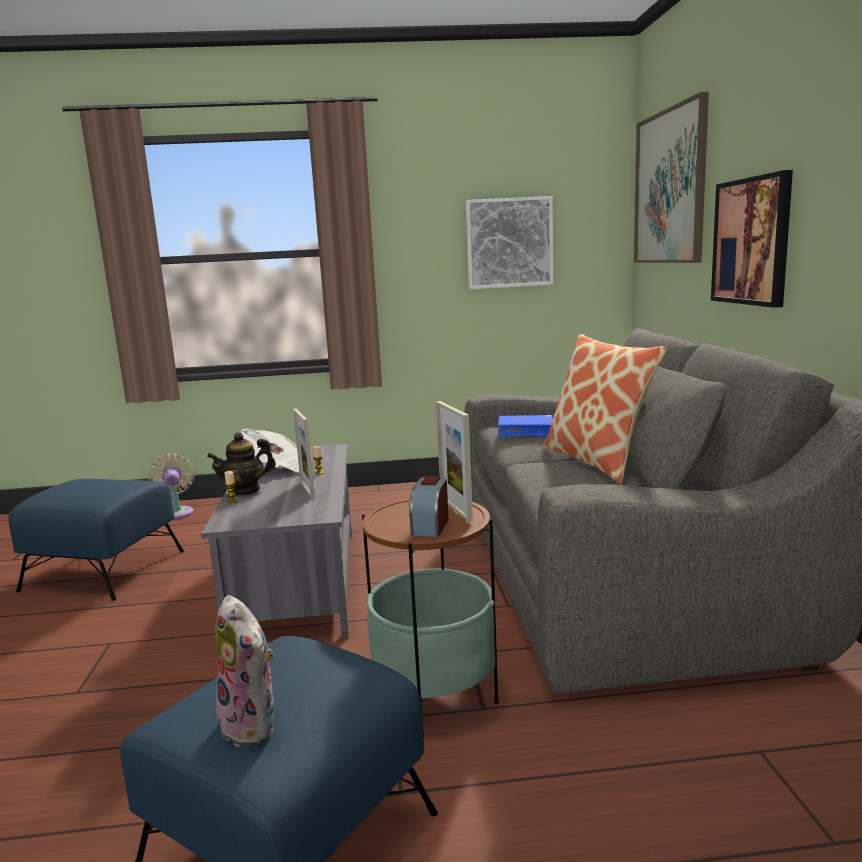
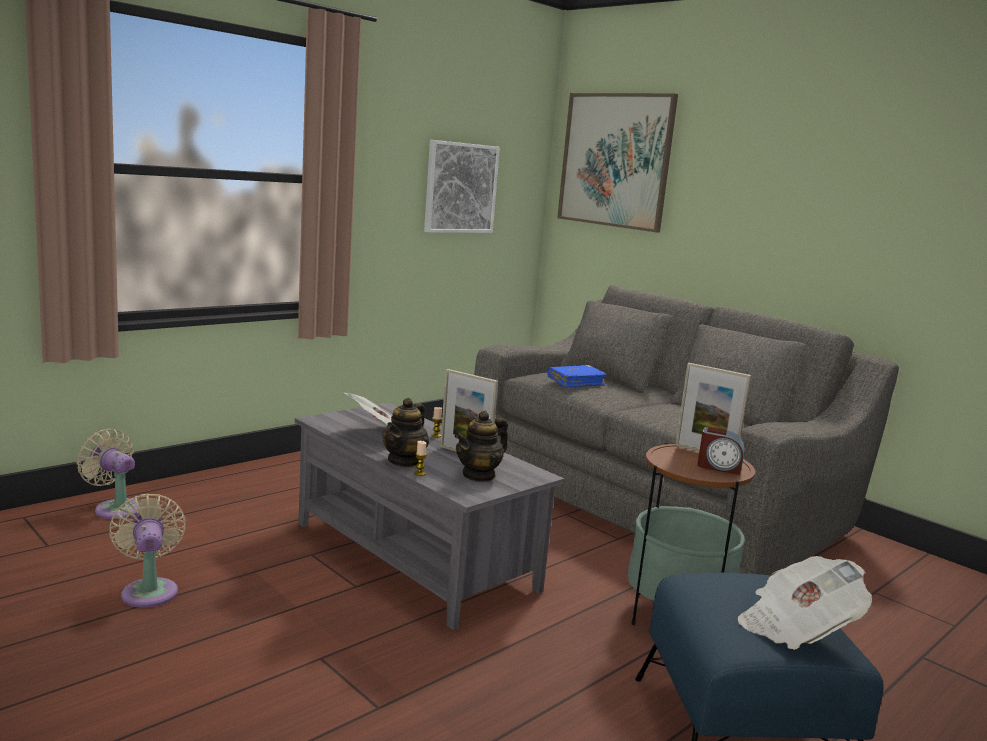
camera: 40 degrees left, 0 degrees up
blue ottoman [8,479,184,601] -> beige fan [109,494,186,608]
plush toy [216,595,274,747] -> newspaper [738,556,872,650]
alarm clock [409,476,449,537] -> alarm clock turned 45 degrees counterclockwise [697,427,745,475]
pillow [543,334,667,484] -> none
picture [711,170,793,308] -> none
none -> teapot [455,410,508,482]

